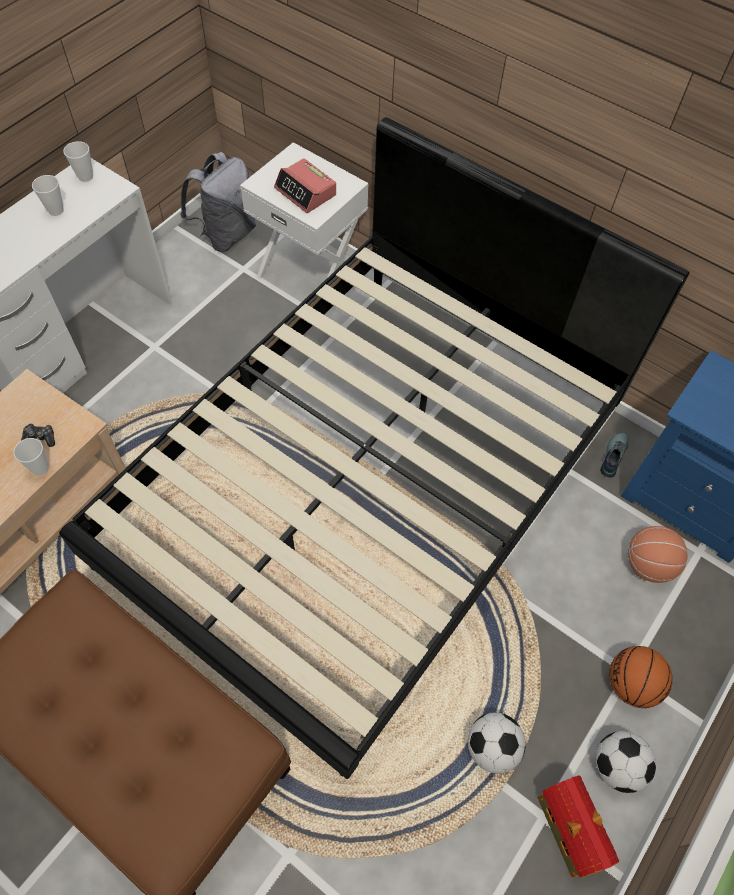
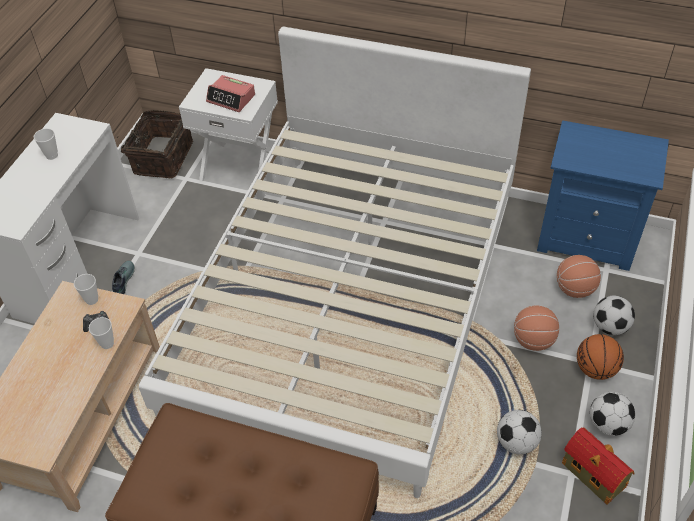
camera: 15 degrees left, 10 degrees down
black bed [59,117,690,779] -> white bed [139,26,531,498]
cup [63,141,93,182] -> cup moved to [74,274,98,305]
grey backpack [180,152,256,252] -> basket [121,110,193,179]
shoe [600,433,629,478] -> shoe moved to [112,261,135,294]
none -> basketball [514,305,559,351]
none -> football [594,296,635,335]

